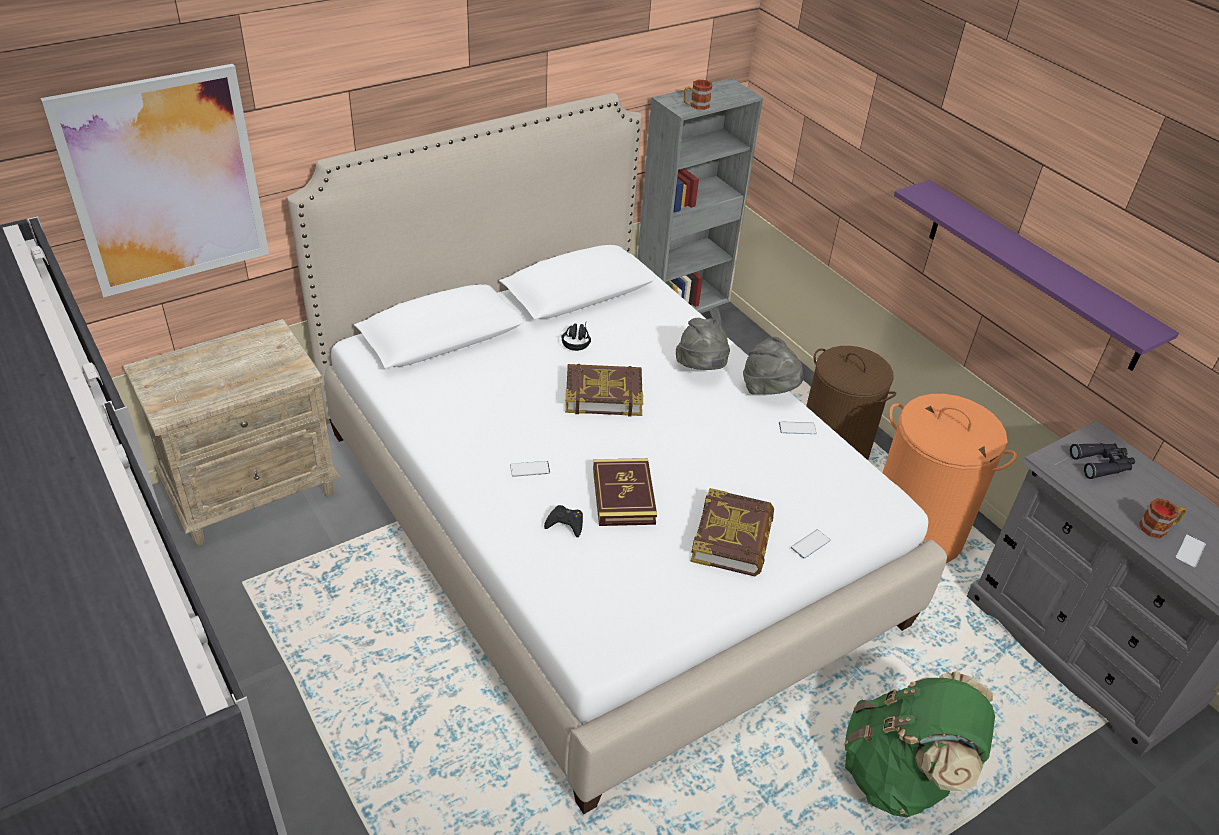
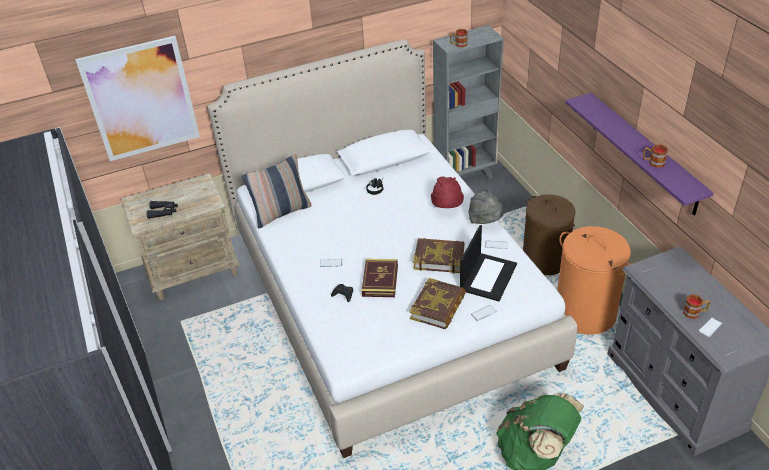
camera: 15 degrees right, 0 degrees up
book [565,364,643,417] -> book moved to [413,238,464,273]
grey hat [676,318,730,370] -> red hat [431,177,464,208]
black binoculars [1070,443,1135,479] -> black binoculars moved to [147,201,178,219]
none -> pillow [242,154,312,228]
none -> laptop [460,225,517,301]
none -> mug [643,145,668,168]

